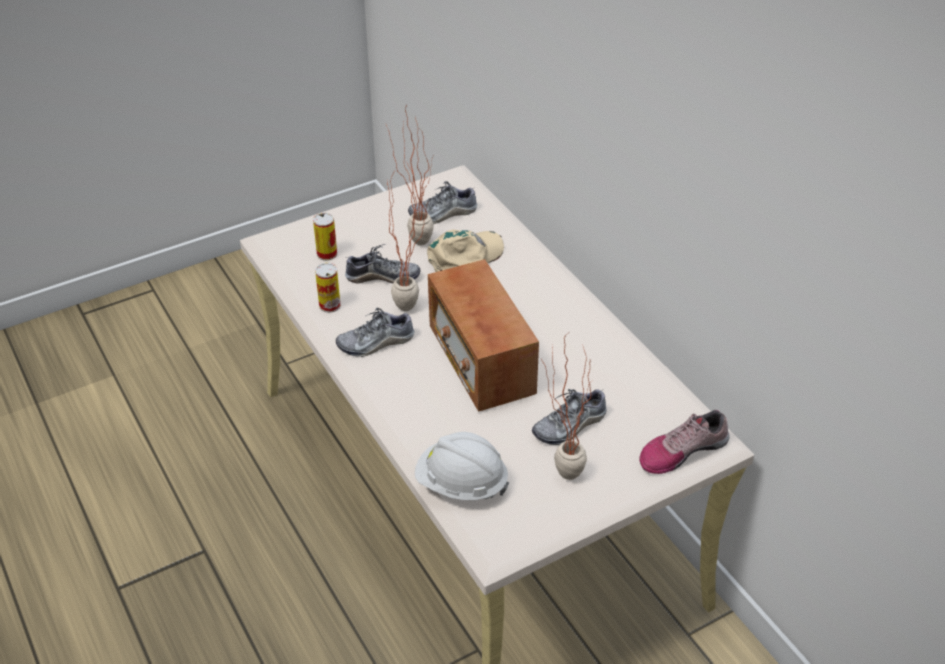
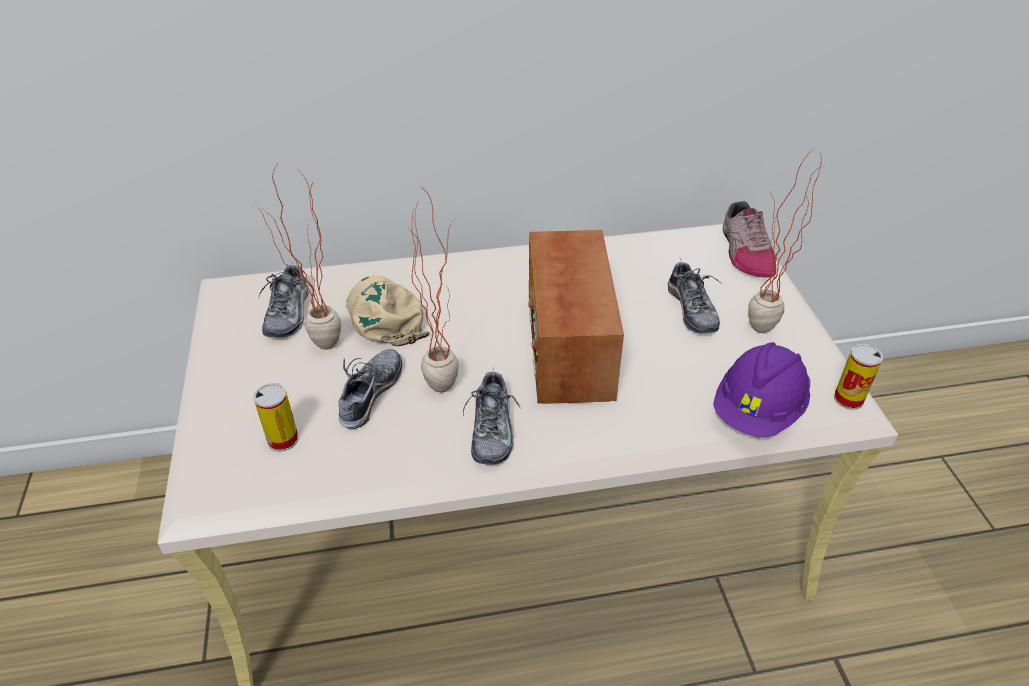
camera: 70 degrees left, 0 degrees up
can [315,263,341,313] -> can moved to [834,344,883,410]
white hard hat [415,432,509,500] -> purple hard hat [713,342,810,437]
radio [428,259,539,412] -> radio turned 90 degrees clockwise [528,230,624,404]

